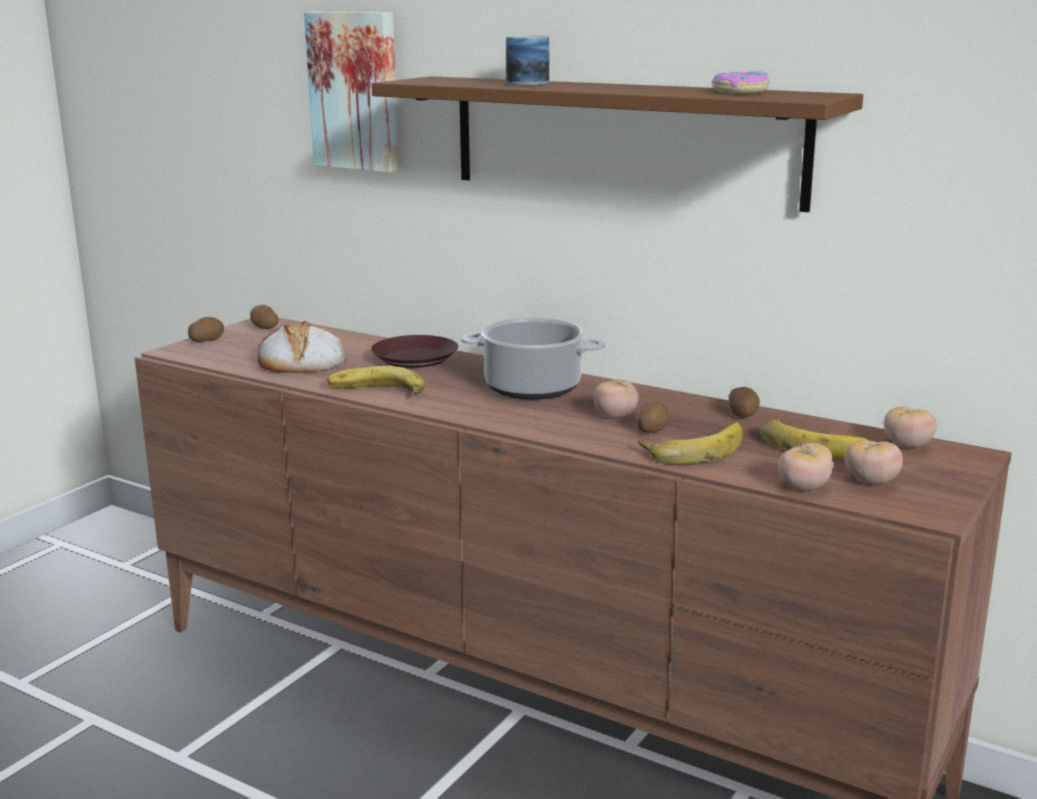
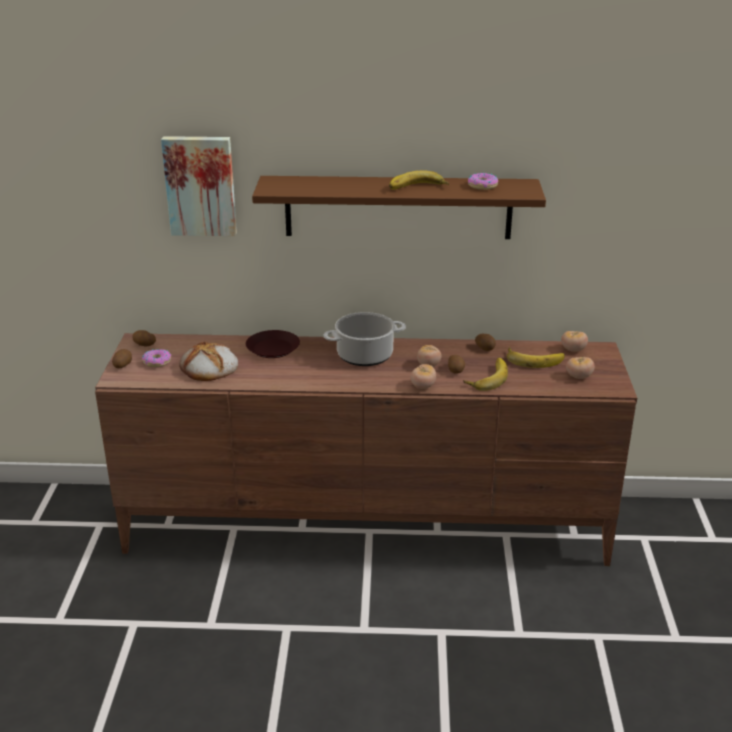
camera: 30 degrees left, 10 degrees up
banana [327,366,425,396] -> banana moved to [389,170,449,190]
mug [506,36,549,85] -> none
tomato [778,443,834,490] -> tomato moved to [411,364,436,389]
none -> donut [142,349,171,367]

